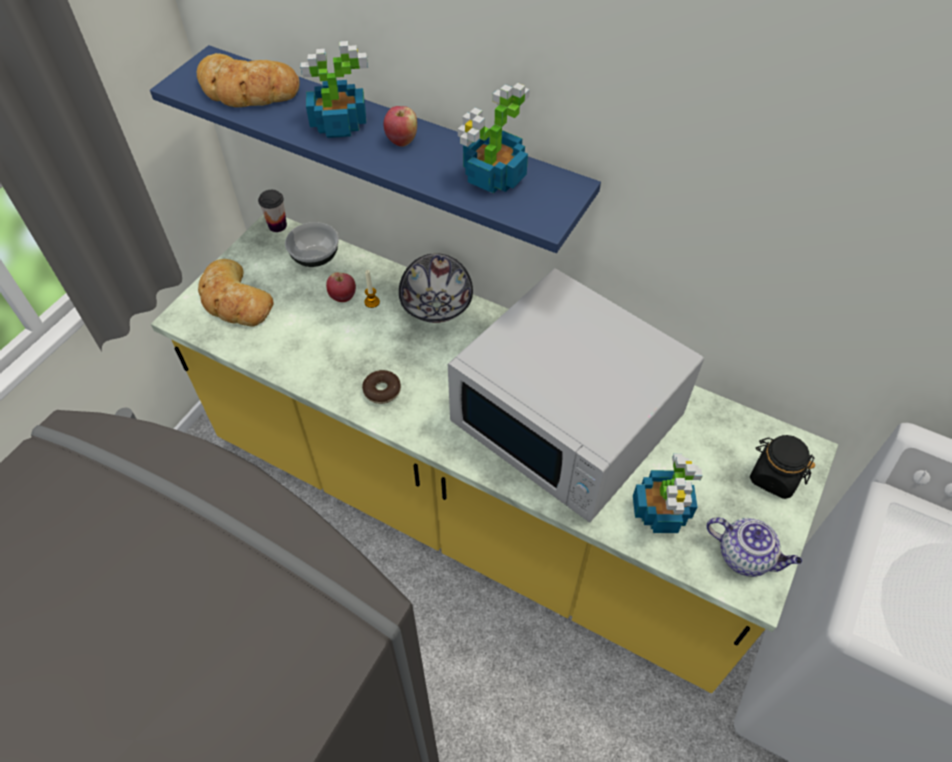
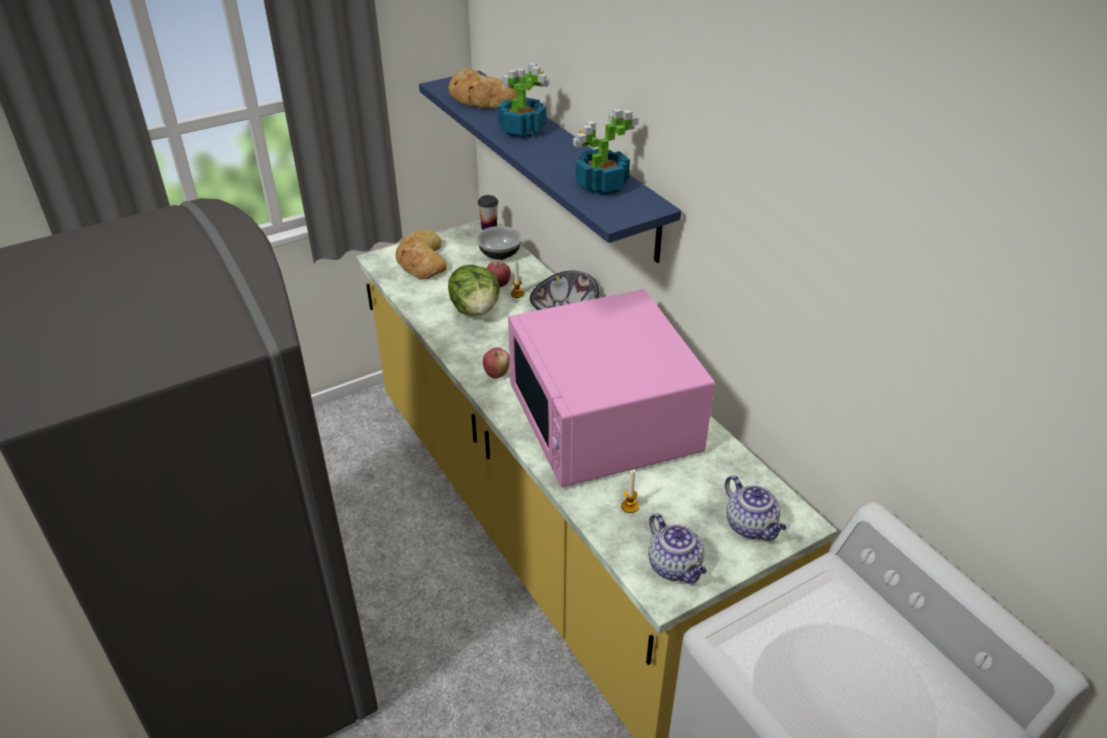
camera: 30 degrees right, 15 degrees down
donut [362,370,401,404] -> none
apple [384,106,417,147] -> apple moved to [483,347,510,379]
white microwave [448,268,704,522] -> pink microwave [508,289,715,487]
potted plant [633,454,703,533] -> candle [621,469,639,513]
black jar [750,435,815,499] -> teapot [725,475,786,541]
none -> lettuce [448,264,500,316]

